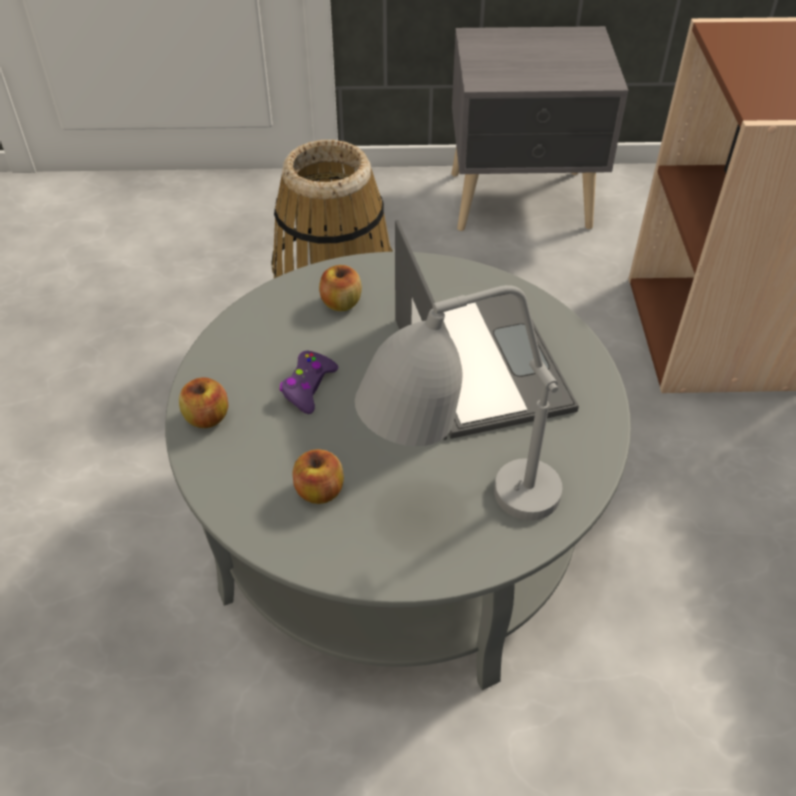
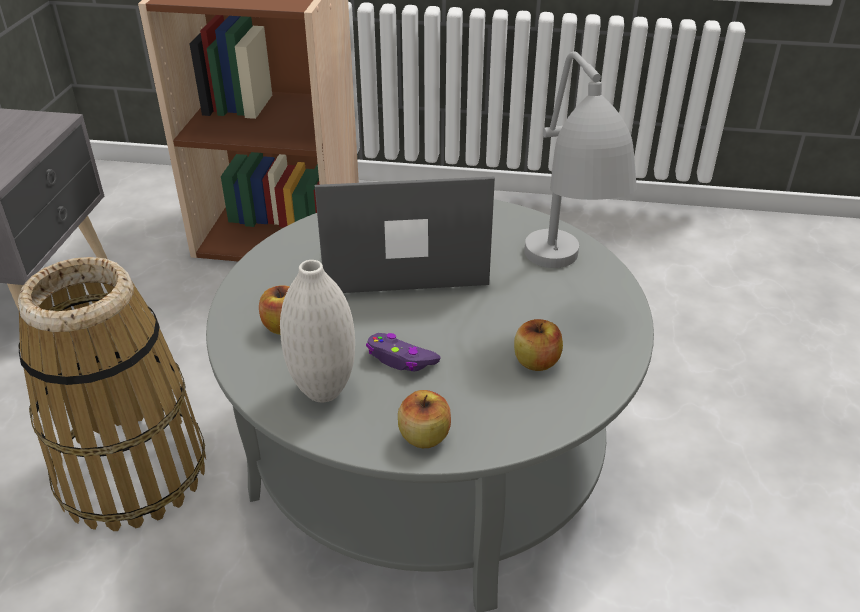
camera: 80 degrees left, 10 degrees down
none -> white vase [280,260,355,402]

